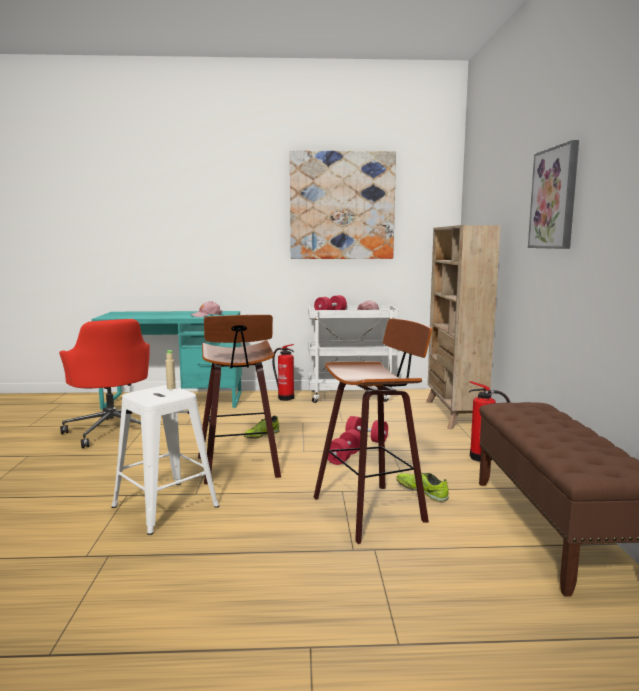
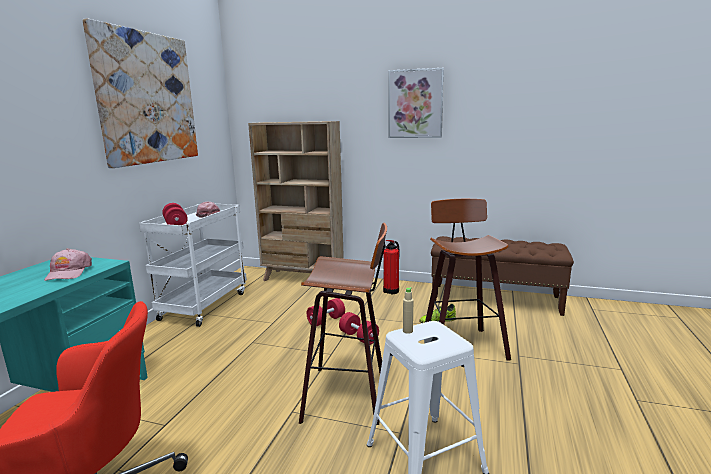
camera: 70 degrees left, 5 degrees up
shoe [244,415,279,439] -> none
fire extinguisher [272,344,294,401] -> none

